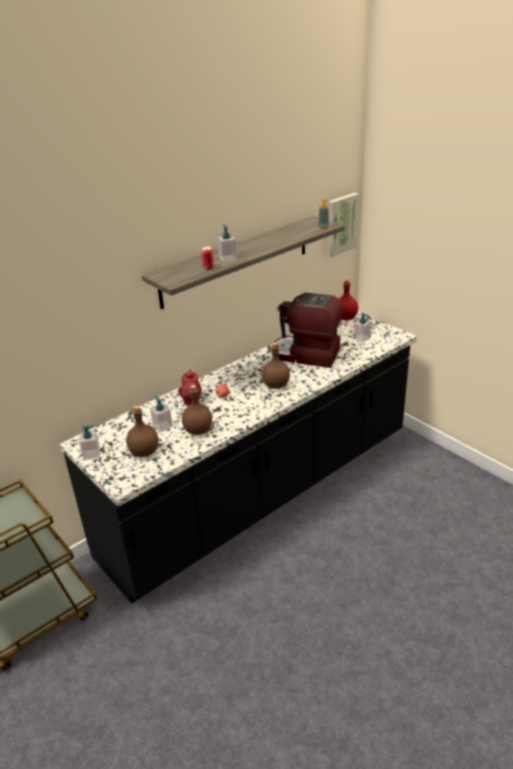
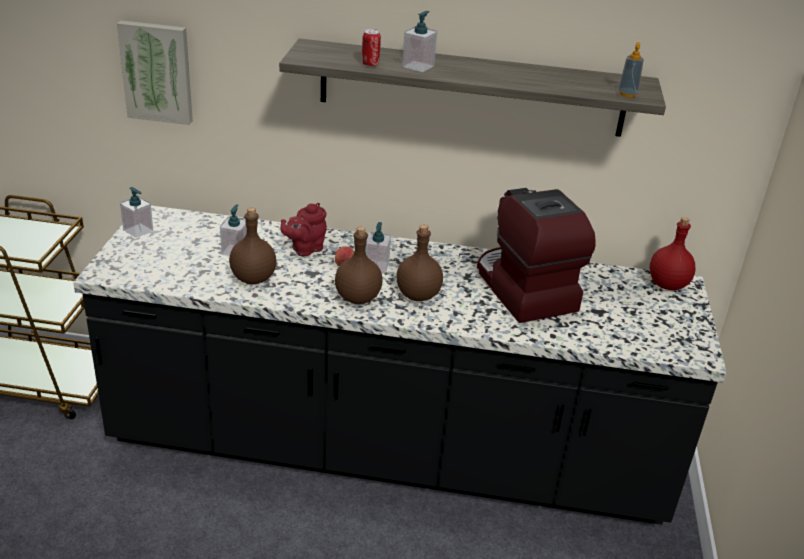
camera: 45 degrees right, 0 degrees up
brown bottle [126,406,158,457] -> brown bottle moved to [335,227,383,304]
picture [327,193,359,257] -> picture moved to [117,20,193,125]
soap dispenser [353,313,372,343] -> soap dispenser moved to [365,222,391,274]

